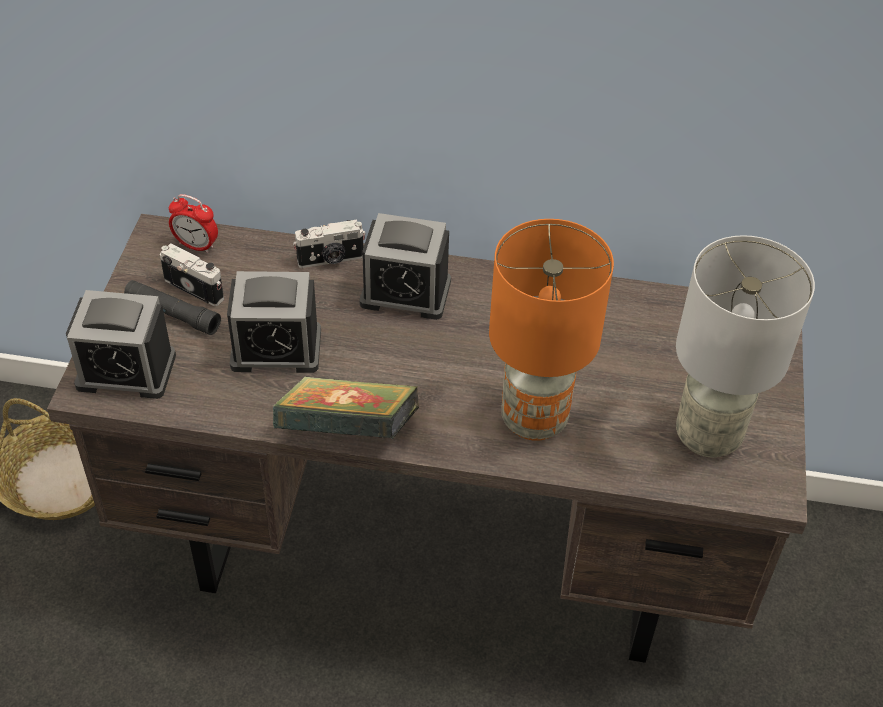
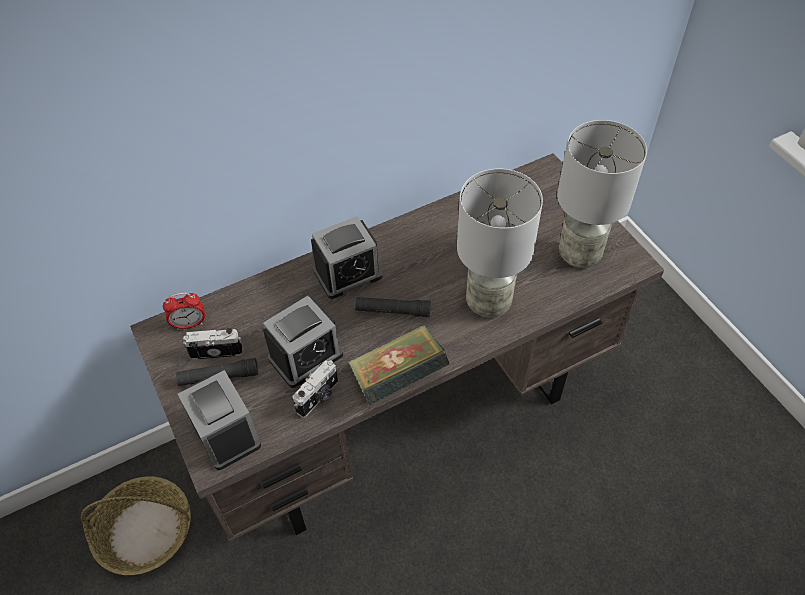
camera: 35 degrees left, 5 degrees up
alarm clock [66,290,176,399] -> alarm clock turned 90 degrees counterclockwise [178,370,261,470]
camera [293,220,366,268] -> camera moved to [292,360,338,418]
orange table lamp [489,219,614,441] -> grey table lamp [457,169,543,318]
none -> black flashlight [355,297,431,317]

